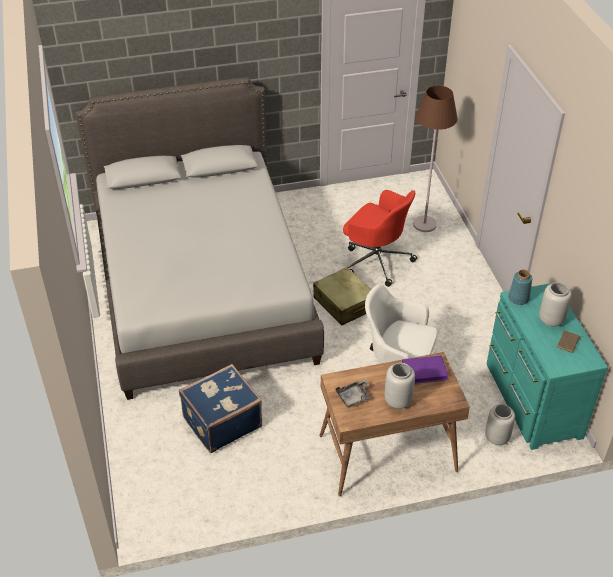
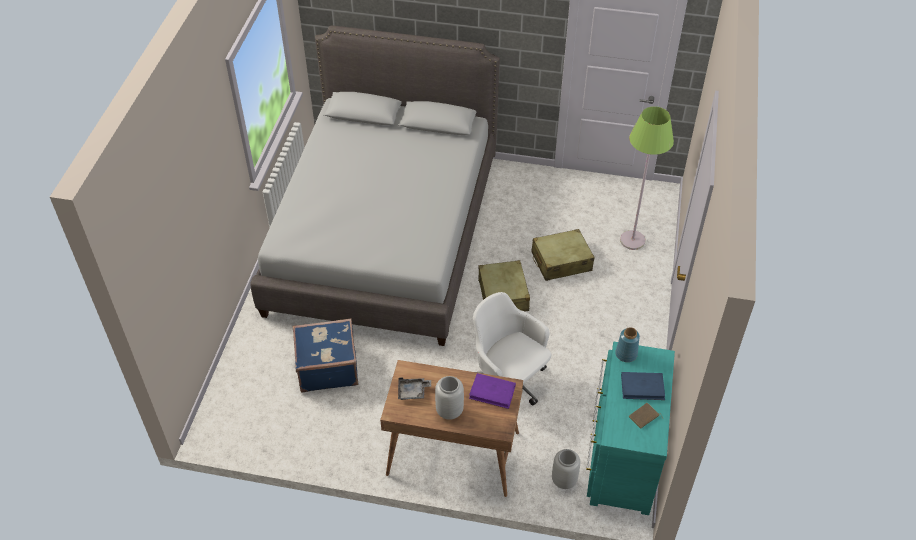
camera: 25 degrees right, 5 degrees up
red office chair [343,190,417,287] -> beige suitcase [531,229,595,281]
brown floor lamp [413,86,458,232] -> green floor lamp [620,106,674,250]
grey vase [539,282,572,327] -> blue book [621,372,665,400]

